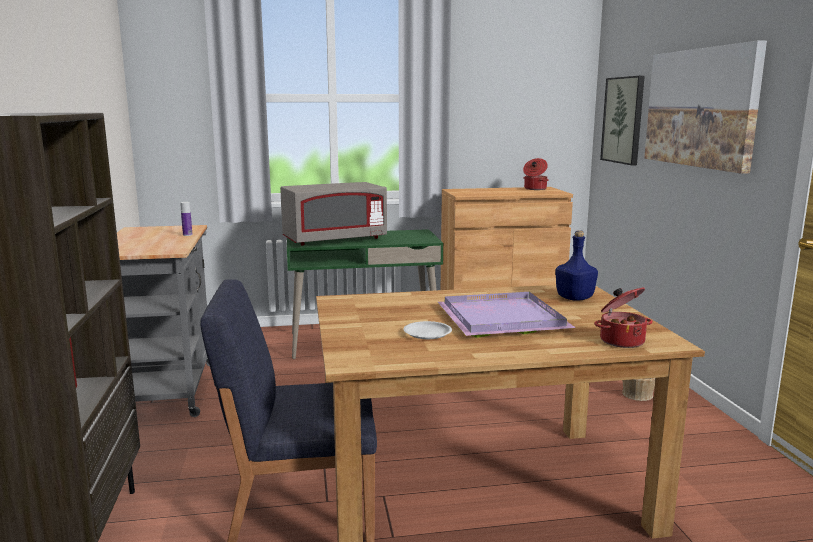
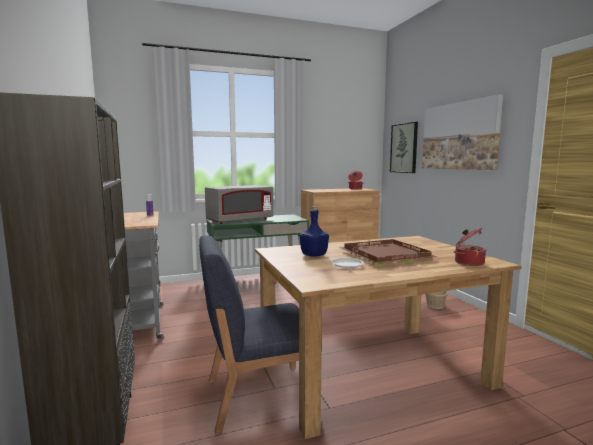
camera: 10 degrees left, 5 degrees down
purple tray [438,292,576,338] -> brown tray [339,239,437,266]
blue bottle [555,230,598,301] -> blue bottle moved to [300,207,329,257]

